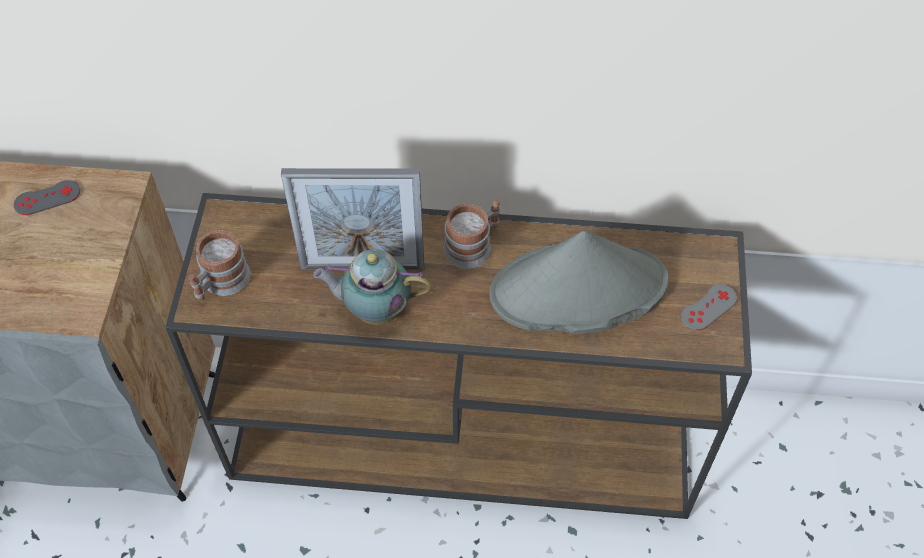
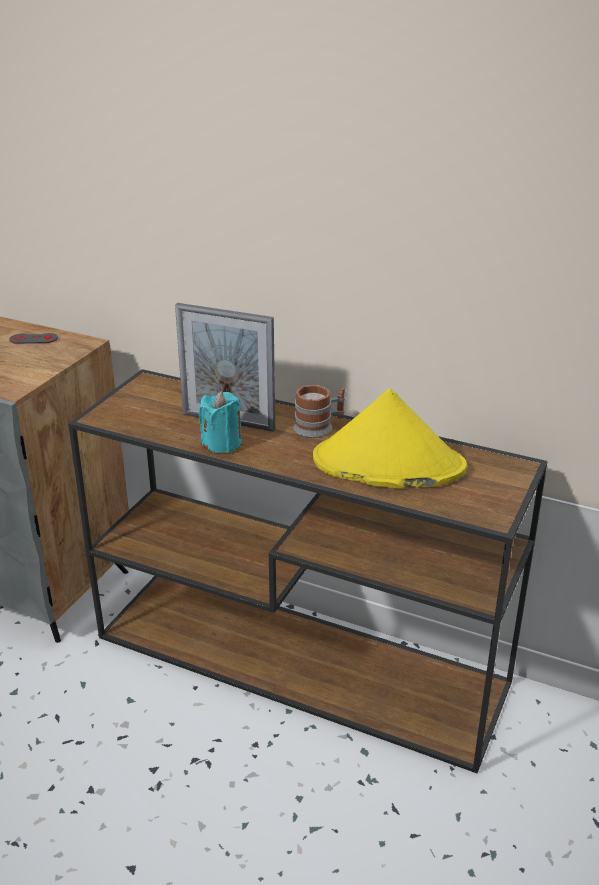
camera: 20 degrees right, 25 degrees down
mug [188,230,250,300] -> none
teapot [313,249,432,325] -> turquoise candle [199,391,242,453]
grey hat [489,231,669,334] -> yellow hat [313,389,467,488]
grey game controller [681,284,737,330] -> none

